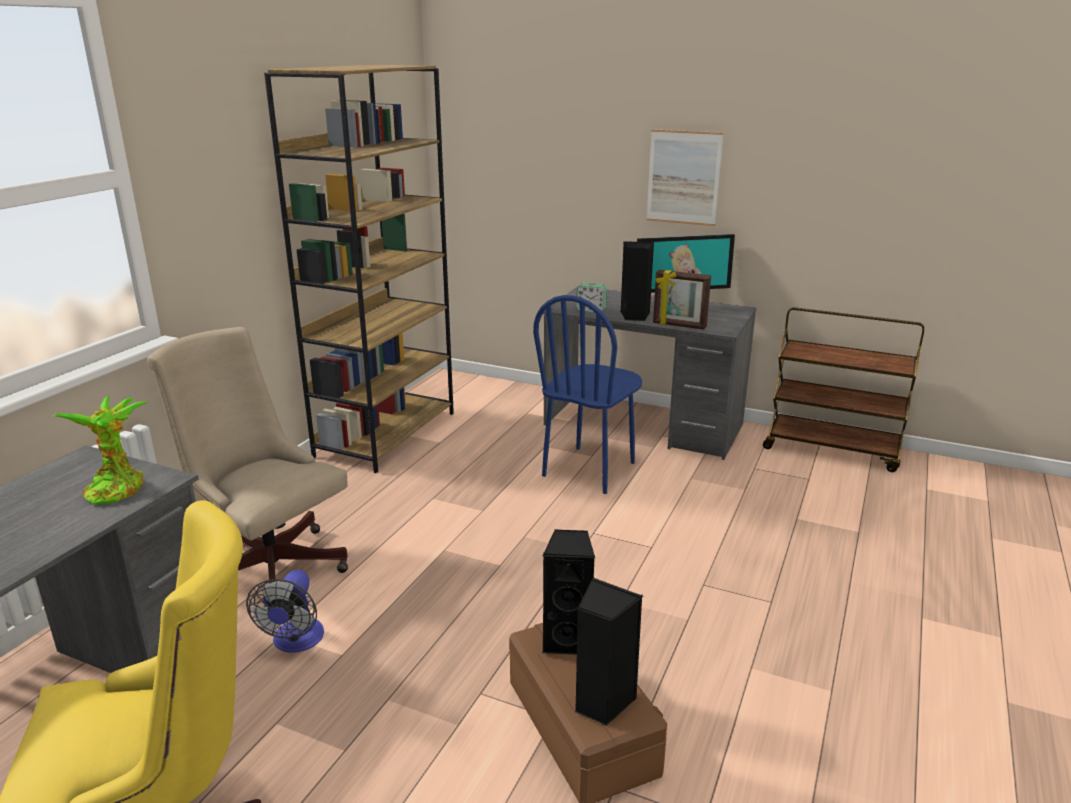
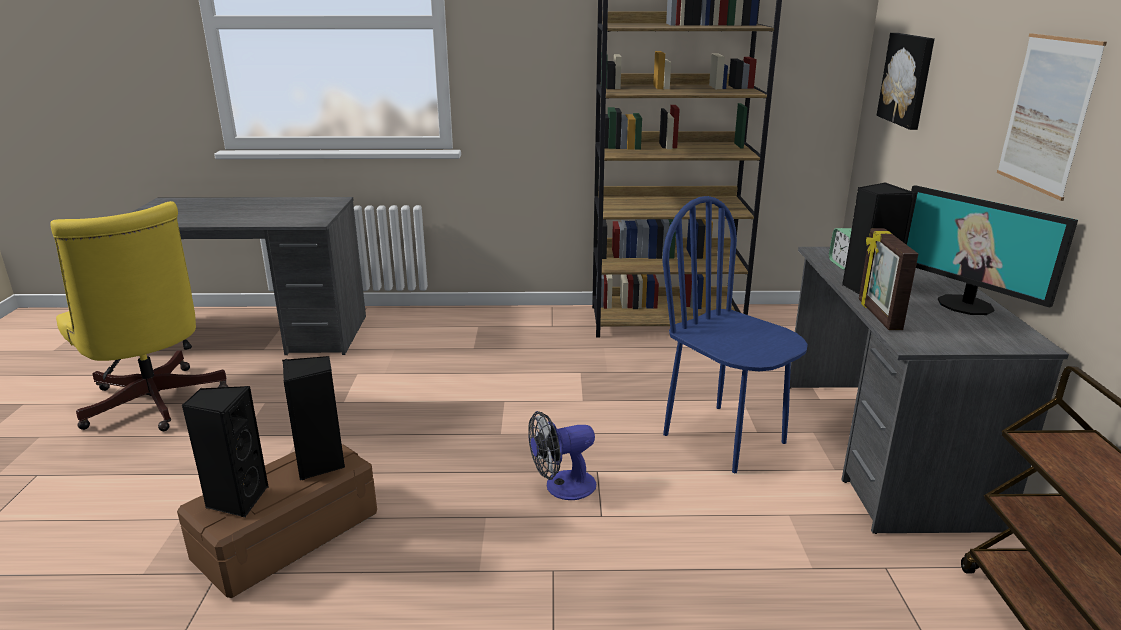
camera: 65 degrees right, 0 degrees up
potted plant [52,396,149,505] -> none
beige office chair [147,327,348,607] -> none
fan [246,569,324,653] -> fan moved to [528,411,596,500]
blue chair [533,295,642,494] -> blue chair turned 45 degrees clockwise [663,196,808,473]
none -> picture [877,33,935,130]

